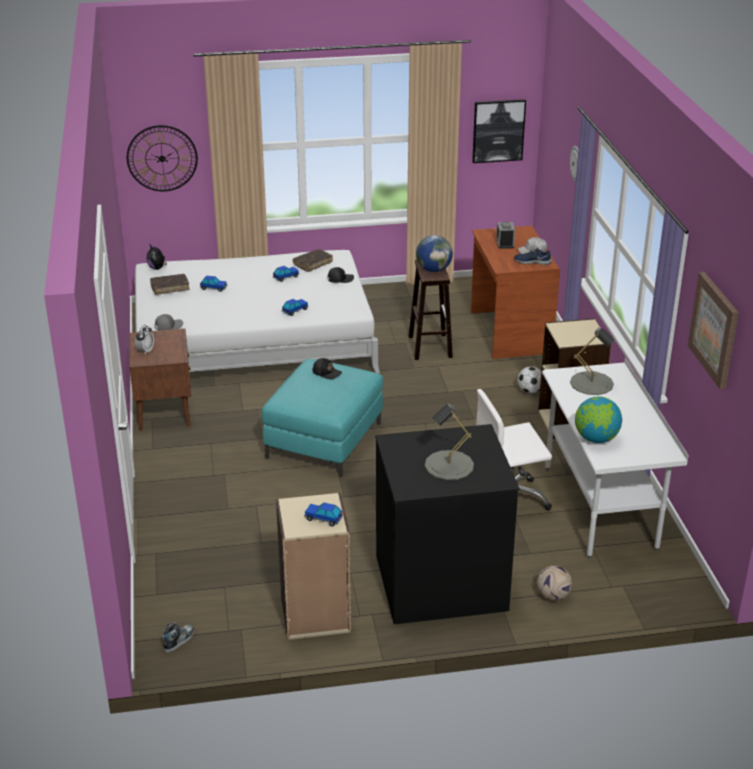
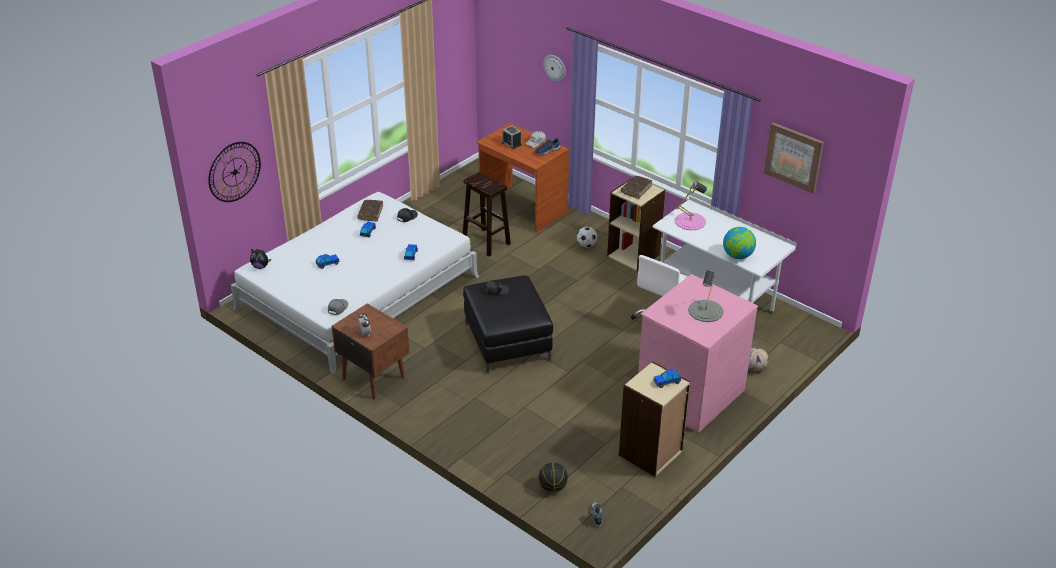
camera: 40 degrees left, 5 degrees up
brown book [150,274,189,295] -> brown book moved to [621,176,652,199]
turquoise ottoman [262,359,383,478] -> black ottoman [463,275,553,373]
black dresser [375,424,520,624] -> pink dresser [638,274,758,433]
globe [416,235,453,272] -> none
picture [472,99,526,163] -> none
grey table lamp [570,328,614,395] -> pink table lamp [675,181,707,230]
none -> basketball [539,463,568,492]

